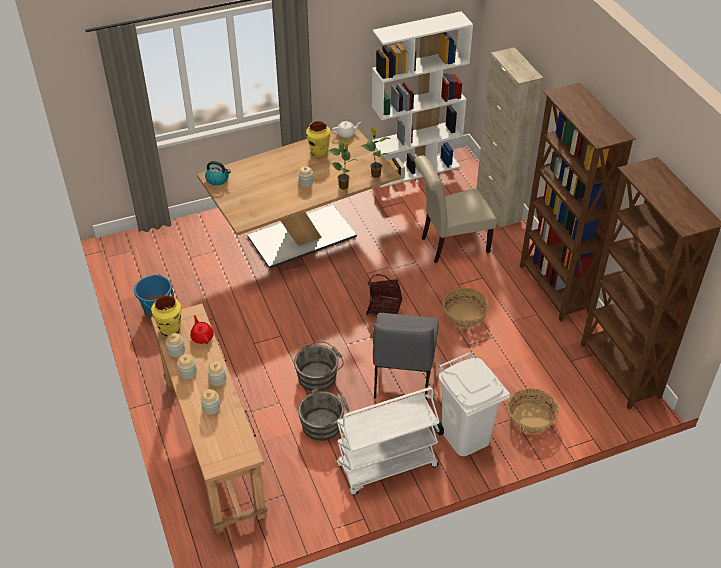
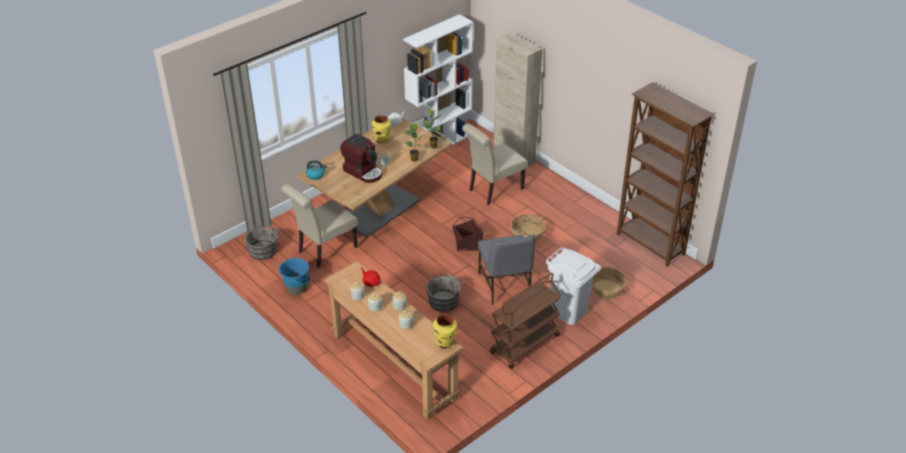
camera: 20 degrees left, 5 degrees down
yellow vase [151,295,181,336] -> yellow vase moved to [433,314,457,349]
grey bucket [298,389,350,441] -> grey bucket moved to [245,225,281,260]
white cart [337,387,440,495] -> brown cart [490,273,562,369]
brown bookcase [520,83,636,322] -> none
none -> beige chair [281,184,358,268]
none -> coffee machine [340,134,382,183]

